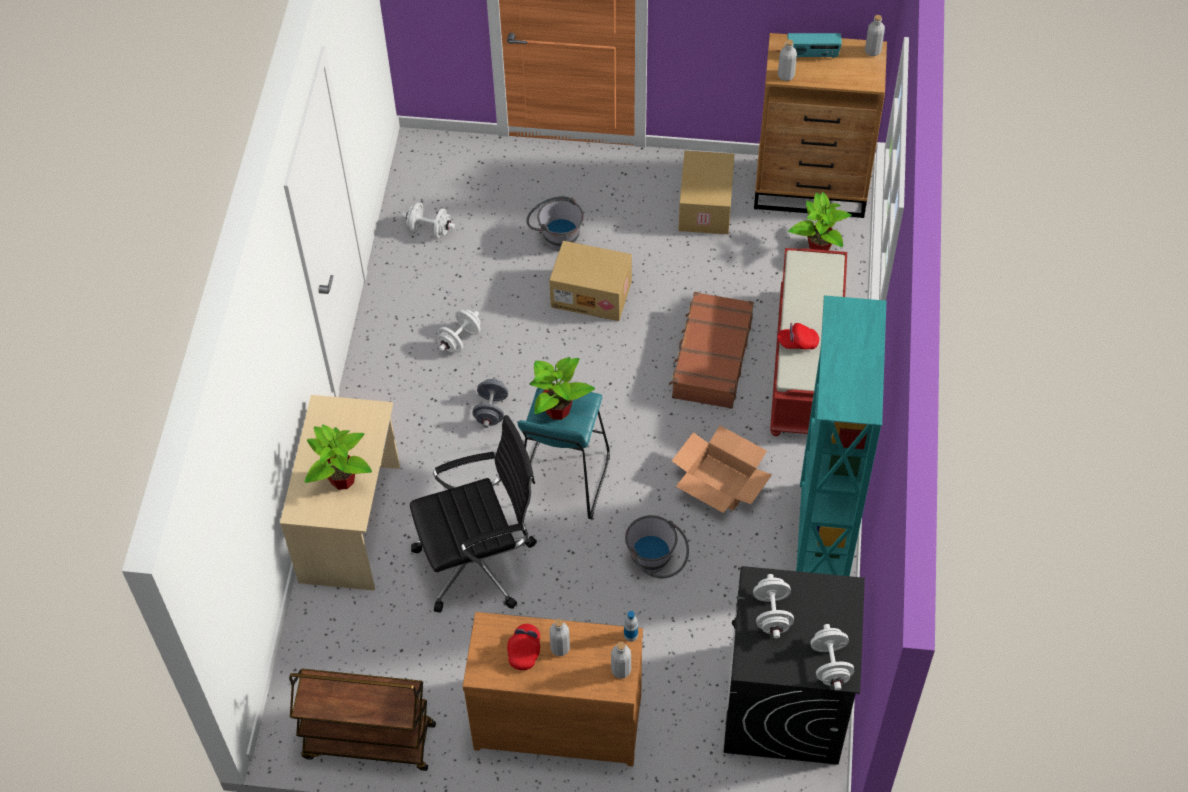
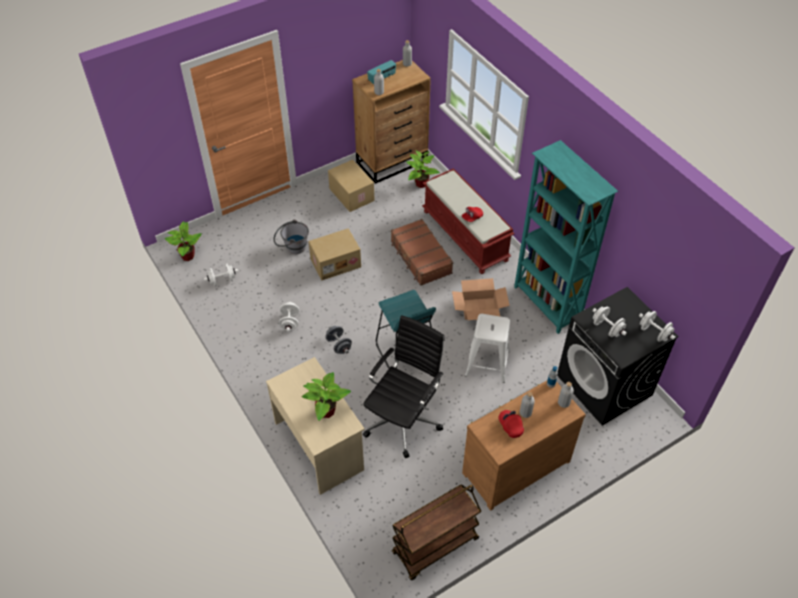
camera: 40 degrees left, 5 degrees down
potted plant [529,357,595,420] -> potted plant moved to [165,221,202,261]
grey bucket [625,515,689,578] -> white stool [465,314,510,383]

